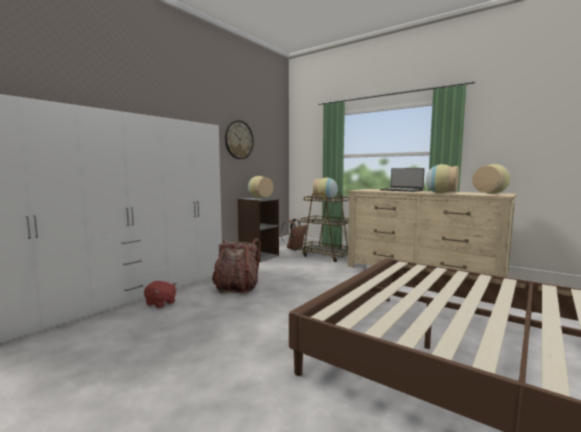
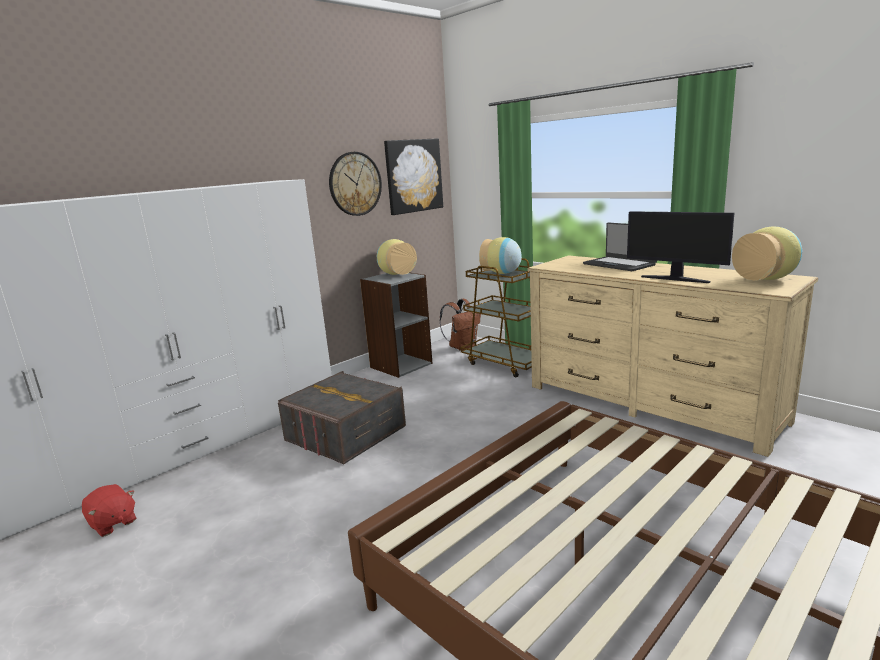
camera: 10 degrees right, 10 degrees up
red plush toy [144,281,176,308] -> red plush toy moved to [82,484,136,537]
backpack [212,238,261,294] -> grey storage box [278,371,406,465]
vase [426,164,459,193] -> monitor [627,211,734,283]
none -> picture [384,138,443,215]

